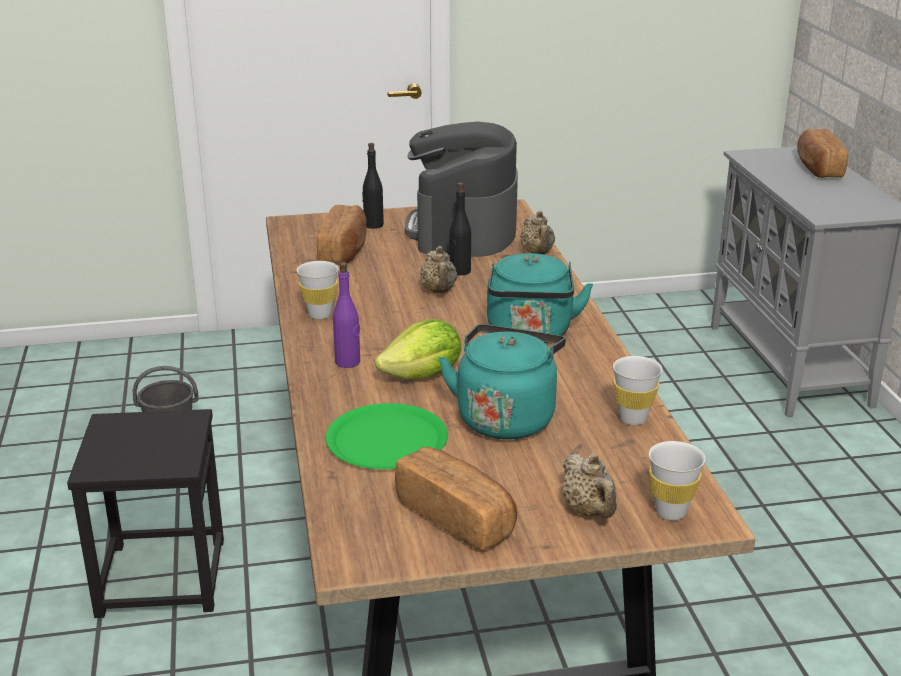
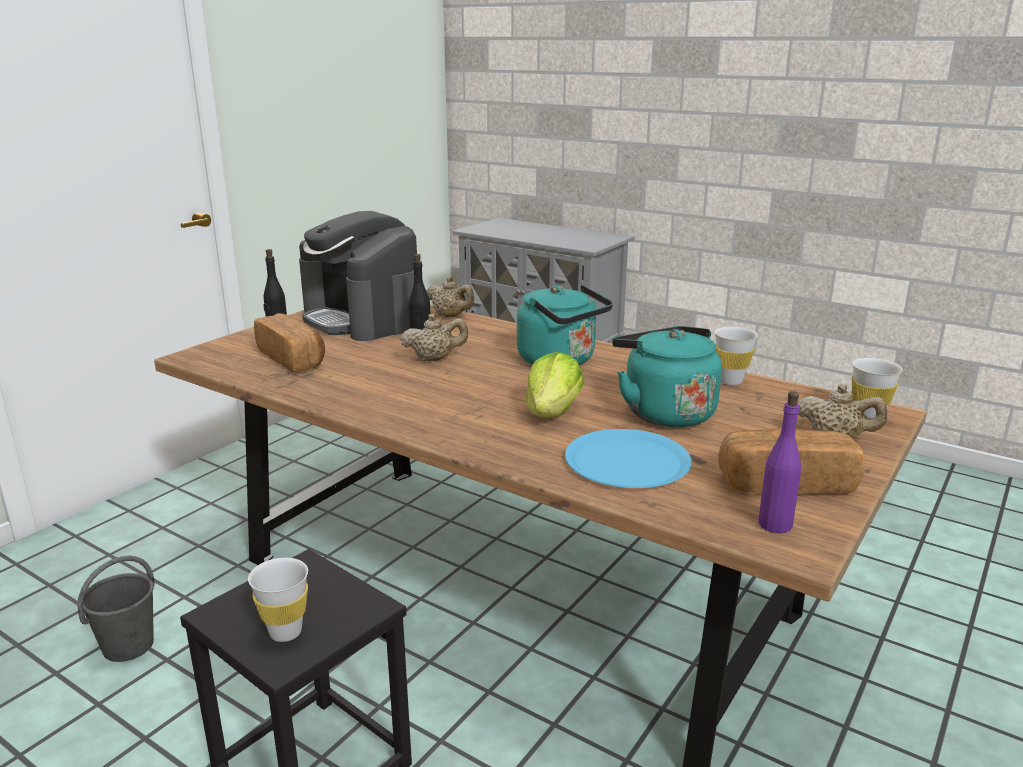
camera: 45 degrees left, 5 degrees down
white cup [297,261,338,319] -> white cup moved to [248,558,308,642]
green plate [326,403,448,469] -> blue plate [565,429,692,488]
purple bottle [333,262,360,368] -> purple bottle moved to [758,391,801,533]
beige teapot [419,246,458,293] -> beige teapot turned 45 degrees counterclockwise [400,314,468,361]
bread [797,129,848,178] -> none

